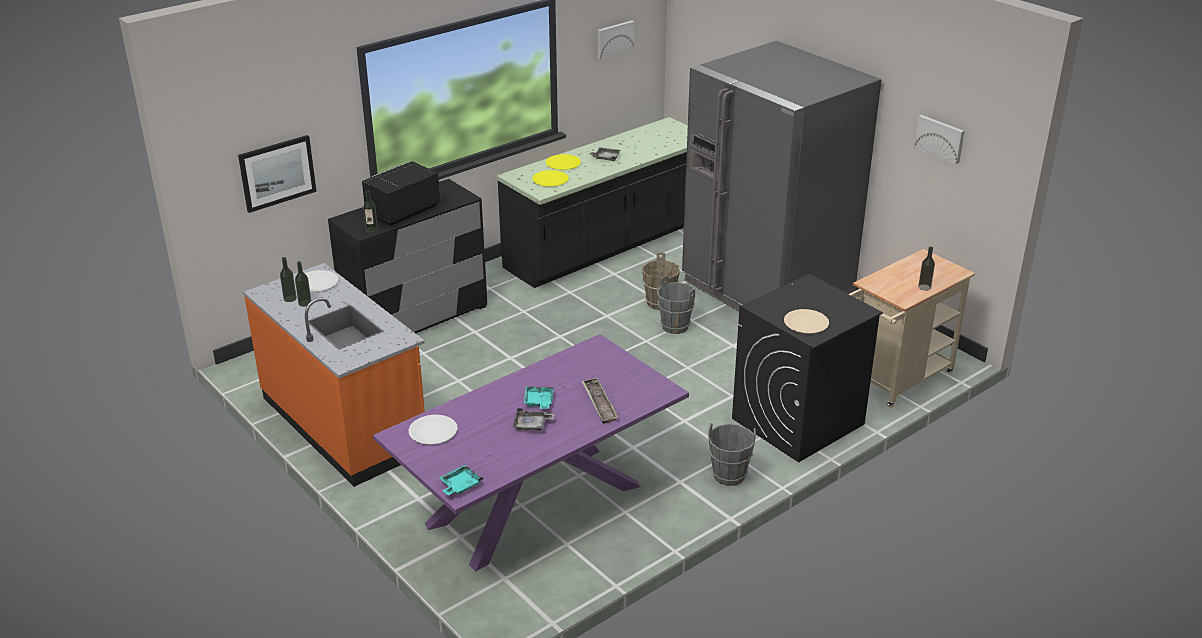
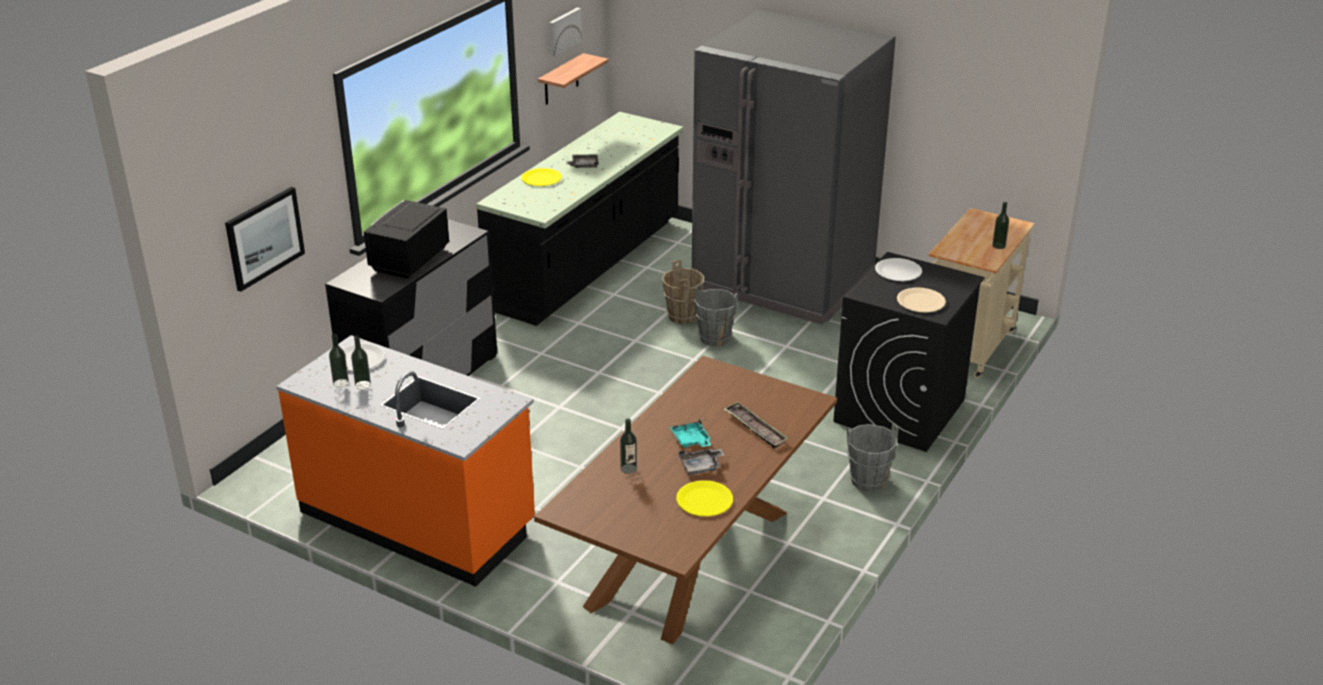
camera: 20 degrees left, 0 degrees up
bottle [363,190,378,233] -> bottle moved to [620,419,637,474]
purple dining table [373,334,689,571] -> brown dining table [534,356,837,644]
white plate [408,415,458,445] -> white plate moved to [875,258,922,281]
turquoise tray [439,465,483,495] -> none
yellow plate [532,170,569,187] -> yellow plate moved to [676,480,733,516]
picture [914,115,965,164] -> none
none -> shelf [538,53,609,105]

